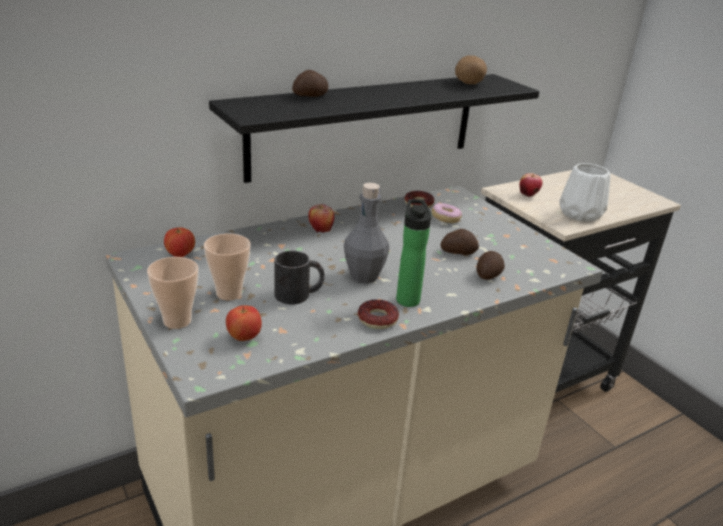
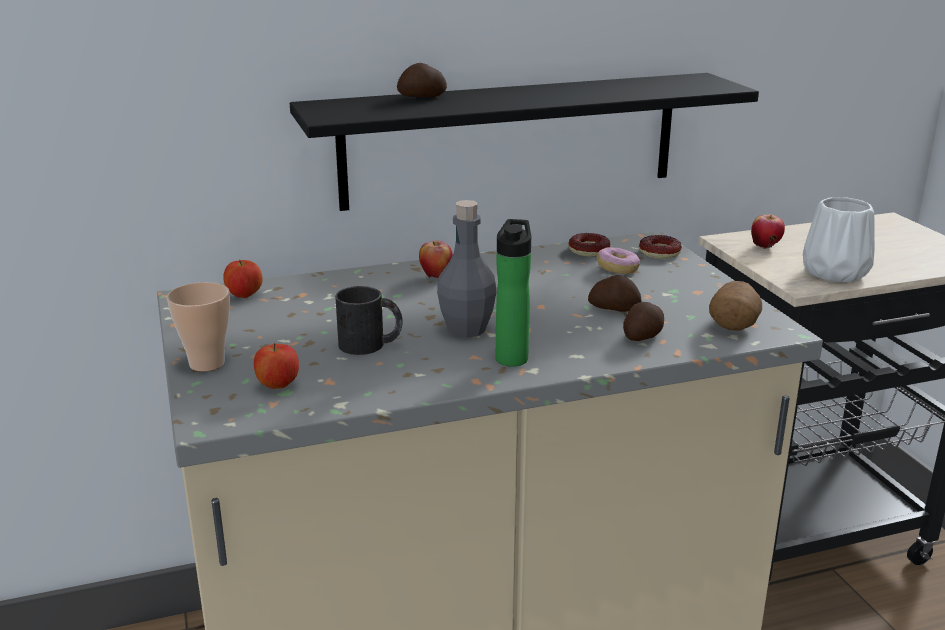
camera: 15 degrees right, 5 degrees down
cup [204,234,250,300] -> none
donut [358,299,399,329] -> donut moved to [639,235,682,259]
potato [455,55,487,84] -> potato moved to [709,281,762,331]

